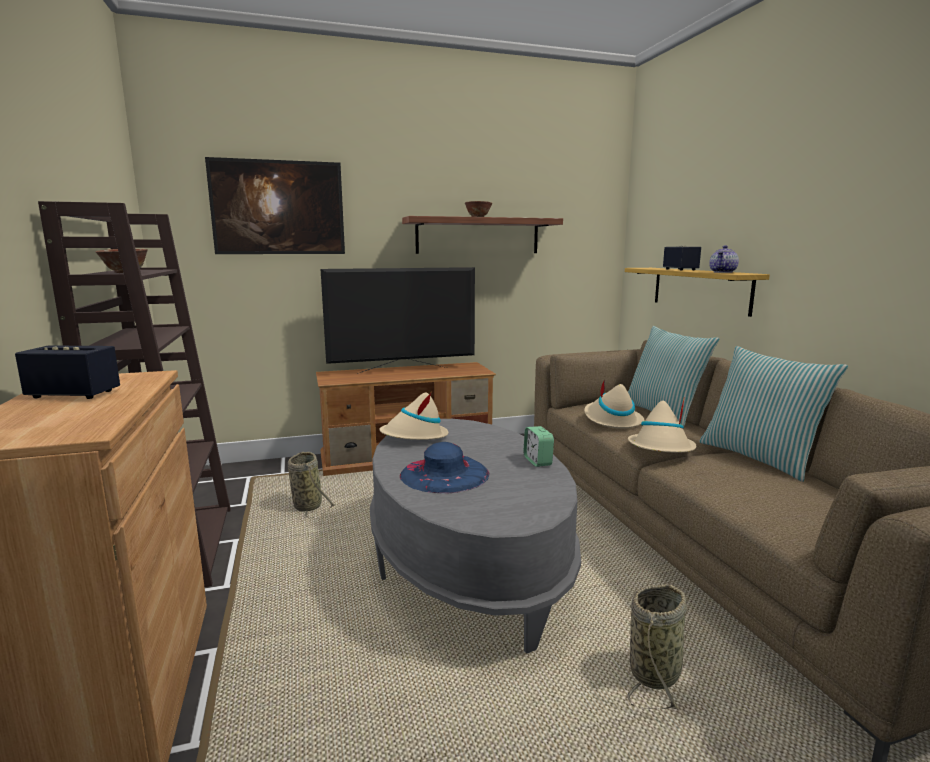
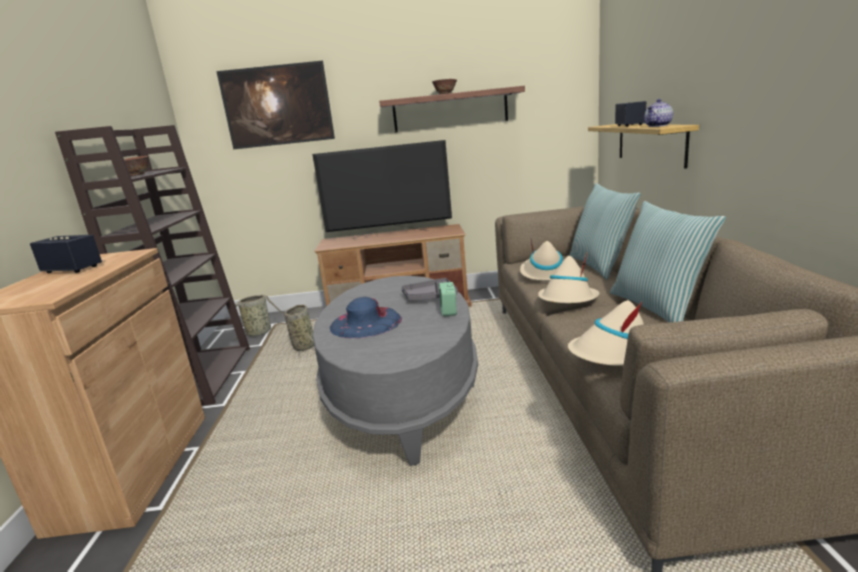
camera: 15 degrees right, 5 degrees up
beige hat [379,392,448,440] -> beige hat moved to [568,301,644,366]
basket [628,584,687,709] -> basket moved to [233,295,285,339]
none -> grey tray [401,278,458,301]

